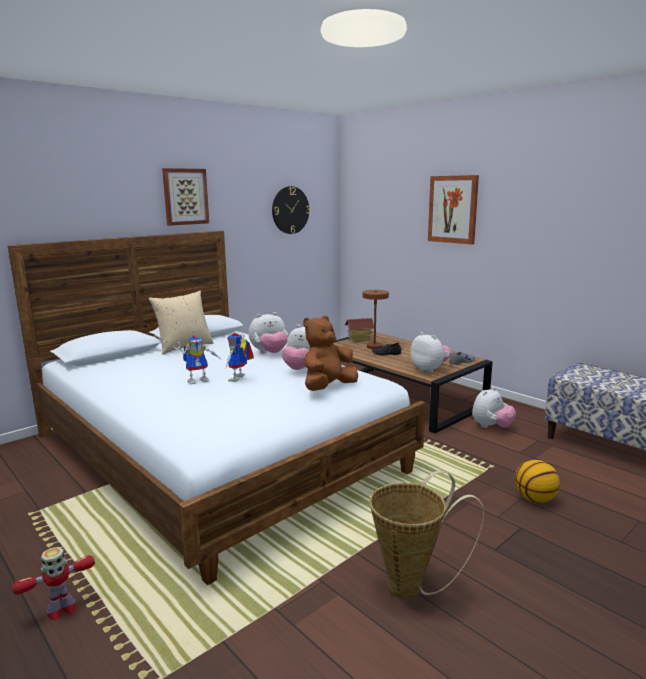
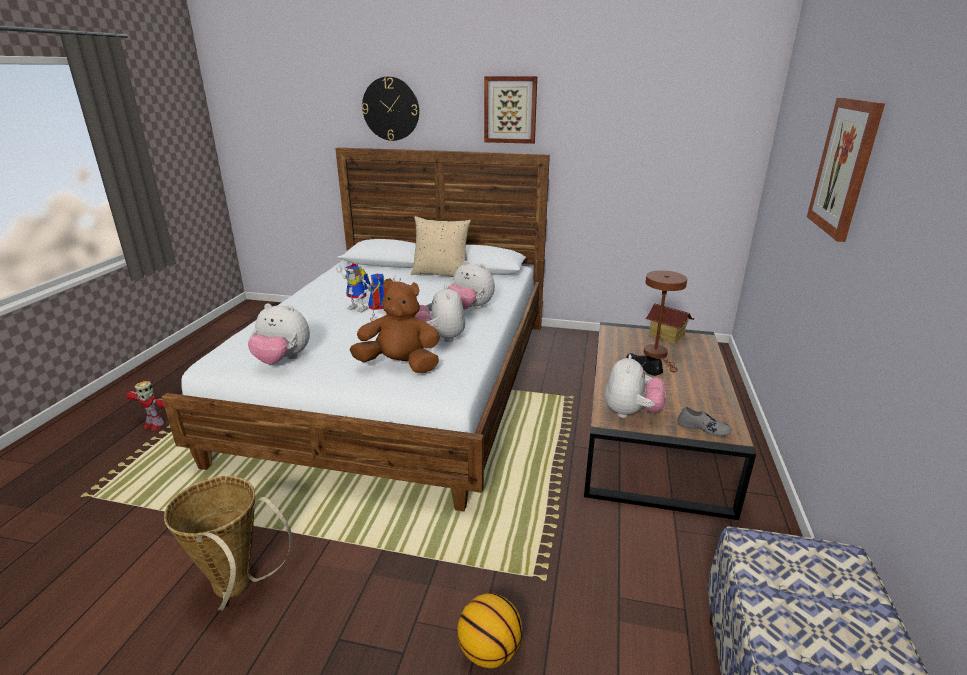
camera: 55 degrees right, 10 degrees up
wall clock [272,186,310,234] -> wall clock moved to [362,77,419,141]
plush toy [472,387,516,428] -> plush toy moved to [248,303,310,364]

